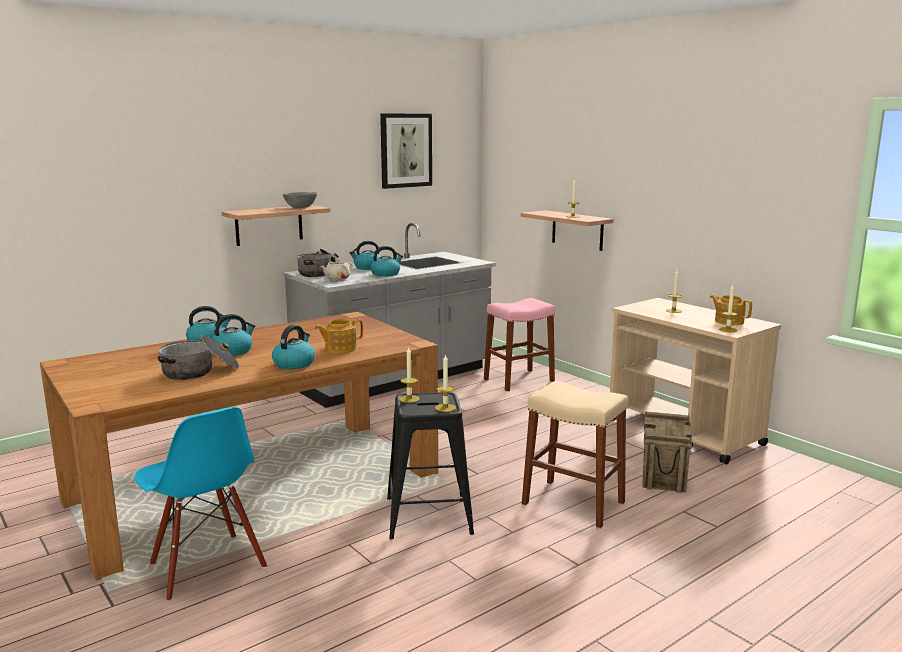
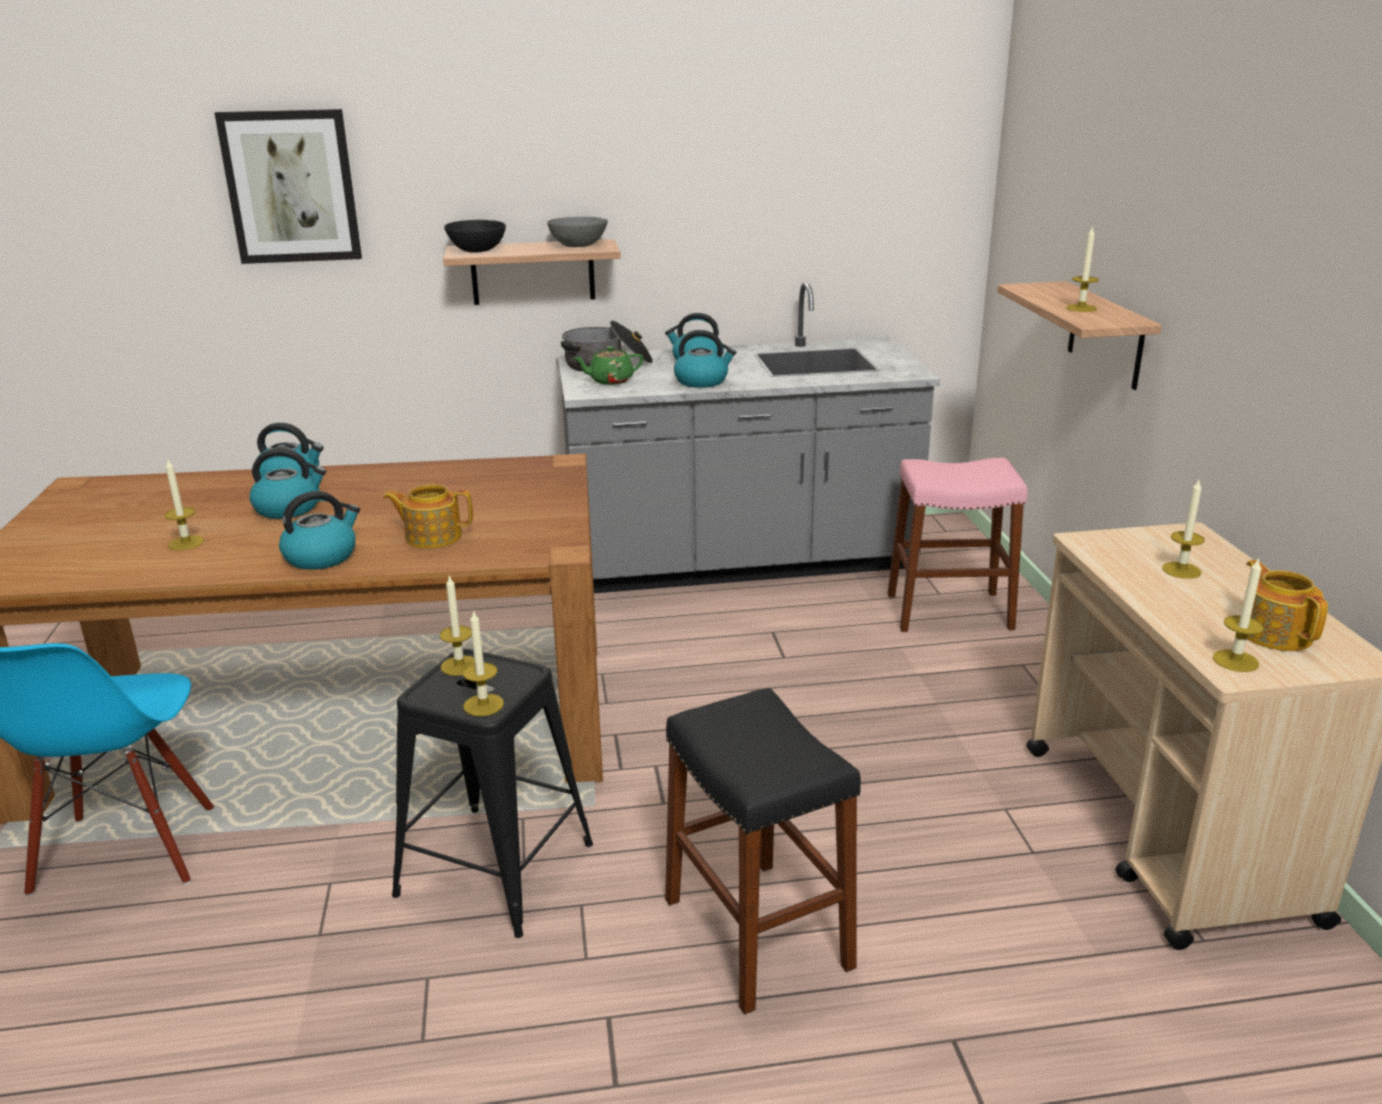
camera: 30 degrees right, 10 degrees up
cooking pot [158,335,239,380] -> candle [164,458,204,550]
beige teapot [321,259,353,280] -> green teapot [573,346,644,385]
picture [380,114,432,189] -> picture moved to [214,109,362,264]
beige stool [522,381,628,528] -> black stool [665,688,861,1015]
crate [642,412,692,493] -> none
none -> black bowl [444,220,506,253]

